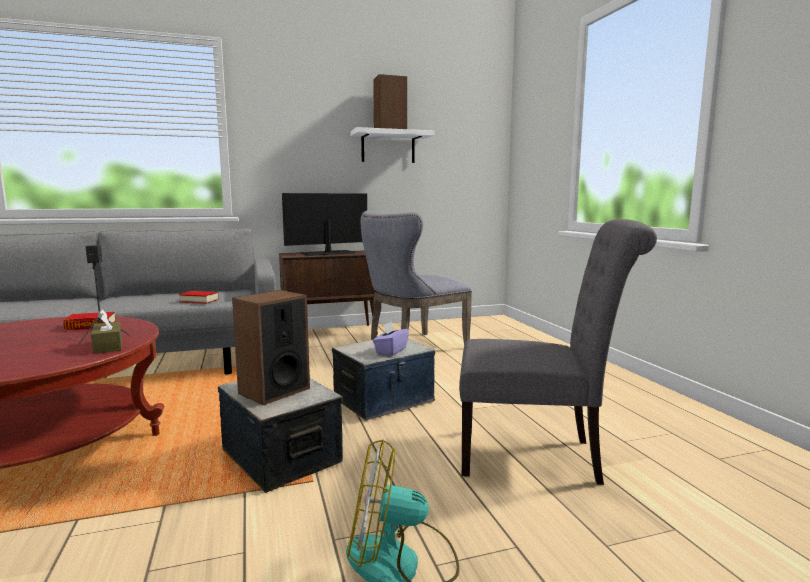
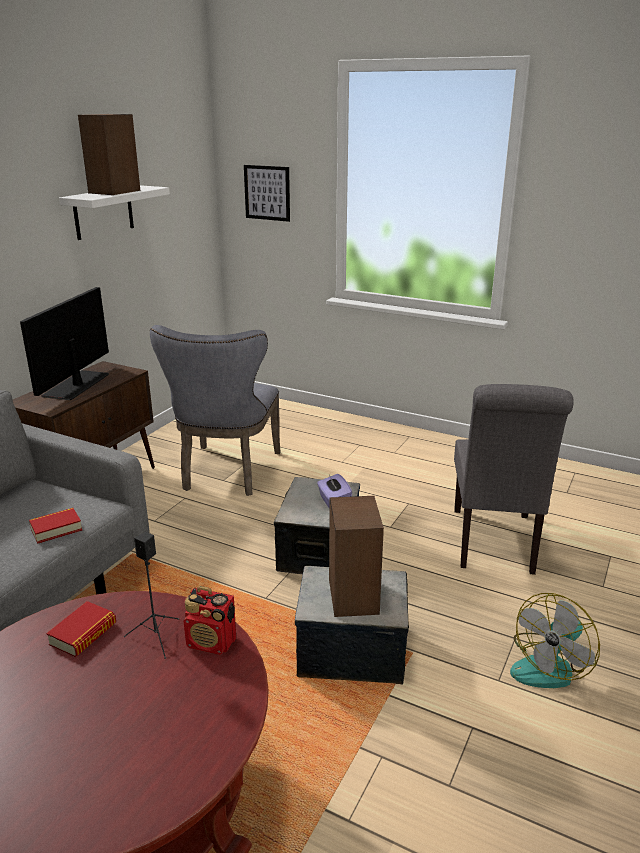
camera: 45 degrees left, 15 degrees up
brown tissue box [91,309,122,354] -> radio [184,586,236,655]
grey chair [459,219,657,485] -> grey chair turned 135 degrees clockwise [454,384,574,575]
none -> picture [244,165,290,222]

